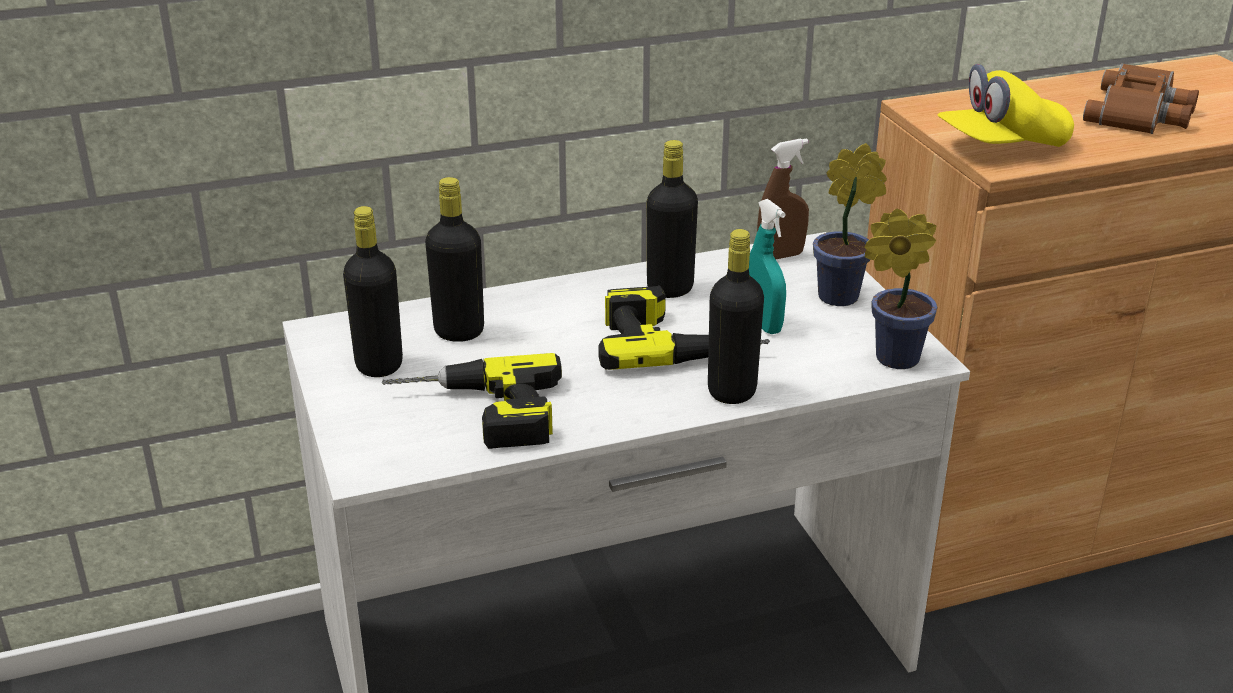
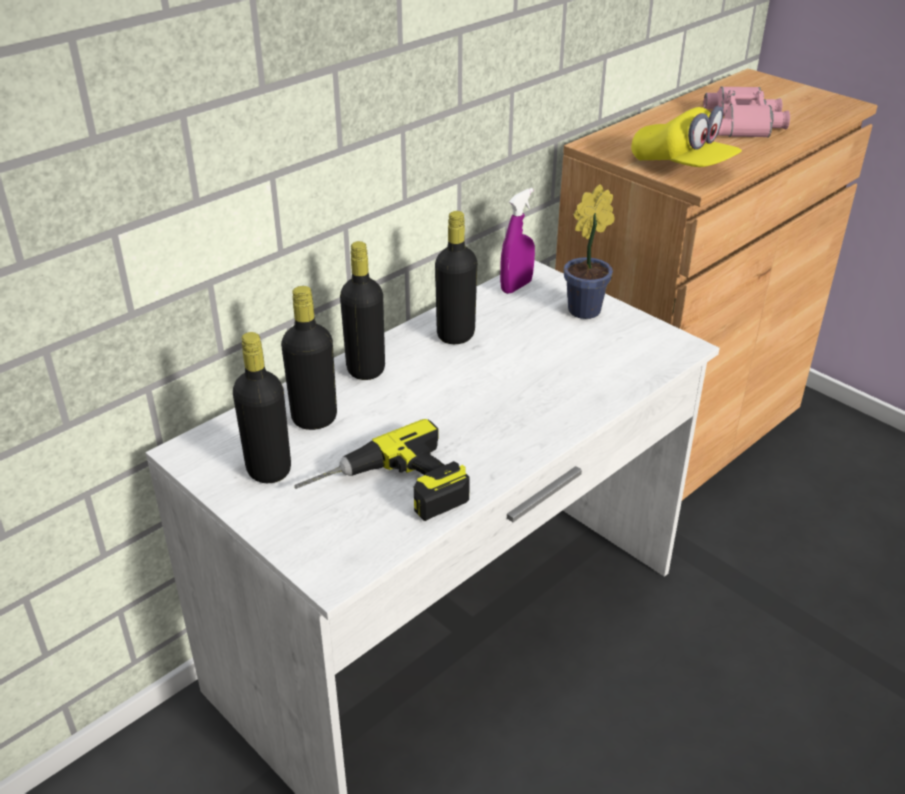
camera: 25 degrees left, 5 degrees up
power drill [598,286,770,370] -> none
black bottle [708,229,764,404] -> black bottle moved to [340,241,385,380]
turquoise spray bottle [749,199,786,334] -> none
brown spray bottle [757,138,809,259] -> purple spray bottle [500,188,535,294]
potted plant [864,208,937,369] -> none
yellow cap [938,64,1074,147] -> yellow cap turned 90 degrees counterclockwise [631,105,742,167]
brown binoculars [1083,63,1199,134] -> pink binoculars [703,86,790,137]

